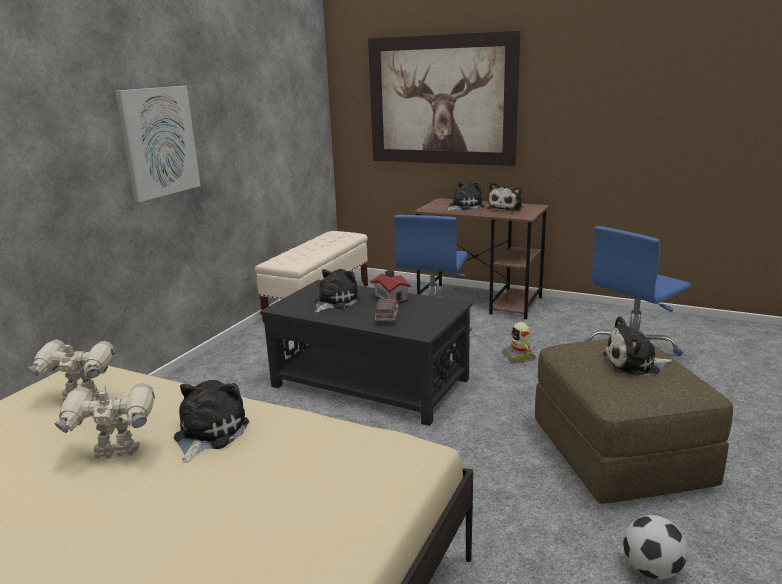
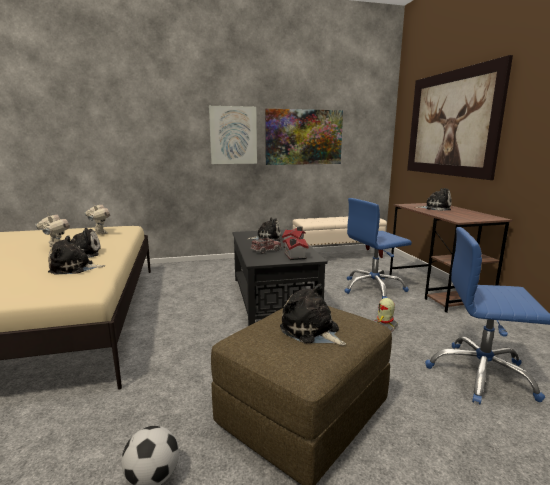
camera: 50 degrees right, 5 degrees down
plush toy [487,182,523,211] -> plush toy moved to [48,235,105,274]
none -> picture [265,109,343,165]
none -> toy house [283,236,309,260]

